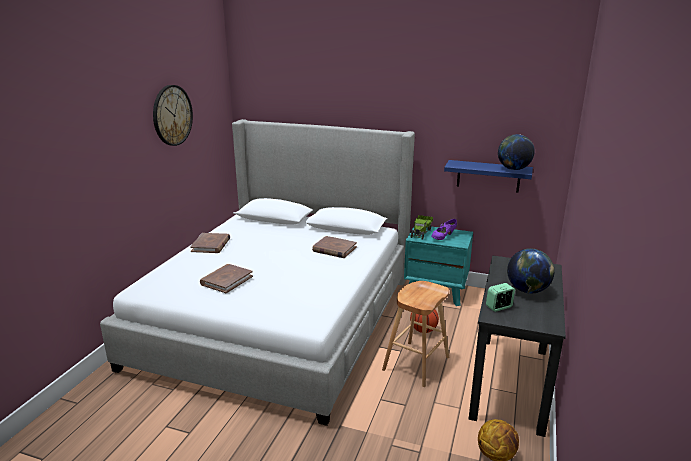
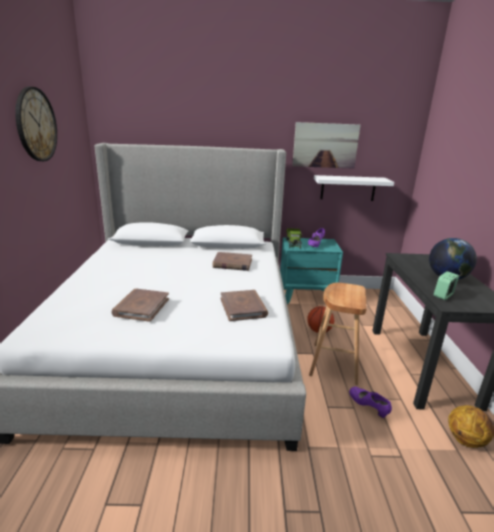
camera: 20 degrees left, 0 degrees up
brown book [190,233,230,253] -> brown book moved to [220,290,268,321]
blue shelf [444,160,533,193] -> white shelf [314,175,394,201]
globe [498,134,535,170] -> none
none -> picture [292,122,360,169]
none -> purple shoe [349,387,392,418]

